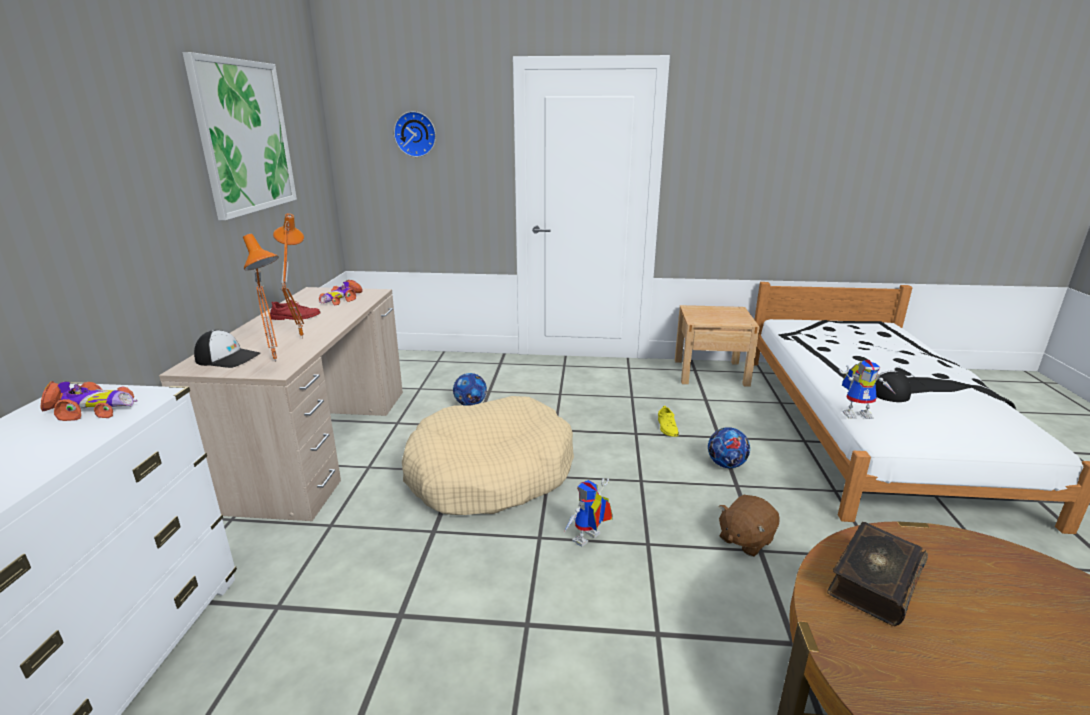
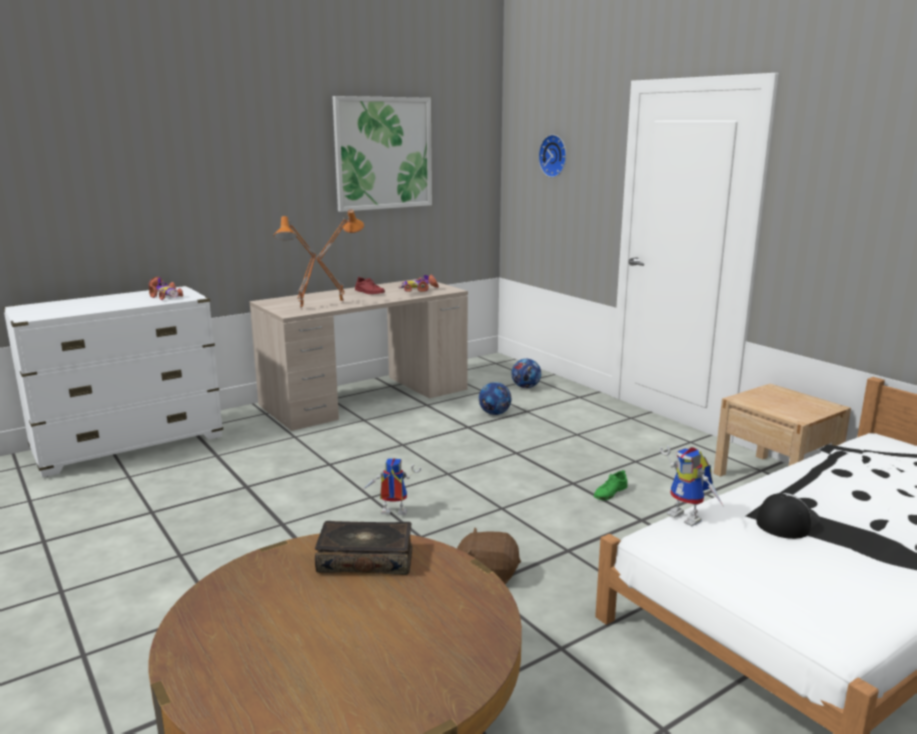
camera: 50 degrees right, 5 degrees down
cap [194,330,260,368] -> none
beige dog bed [402,396,574,515] -> none
yellow shoe [658,406,679,437] -> green shoe [594,470,628,500]
football [708,427,750,468] -> football moved to [511,359,541,388]

